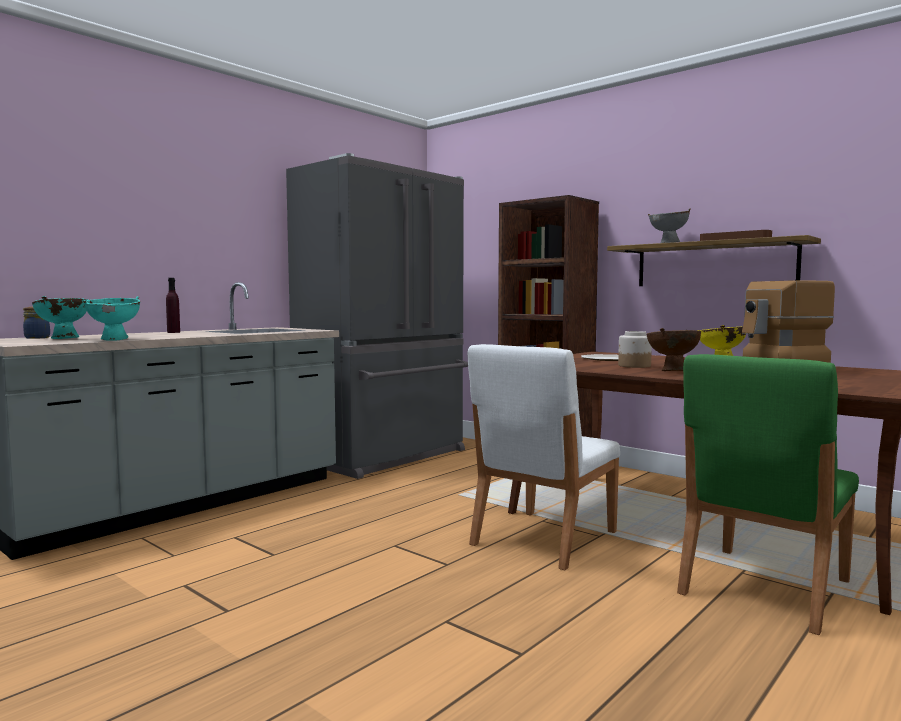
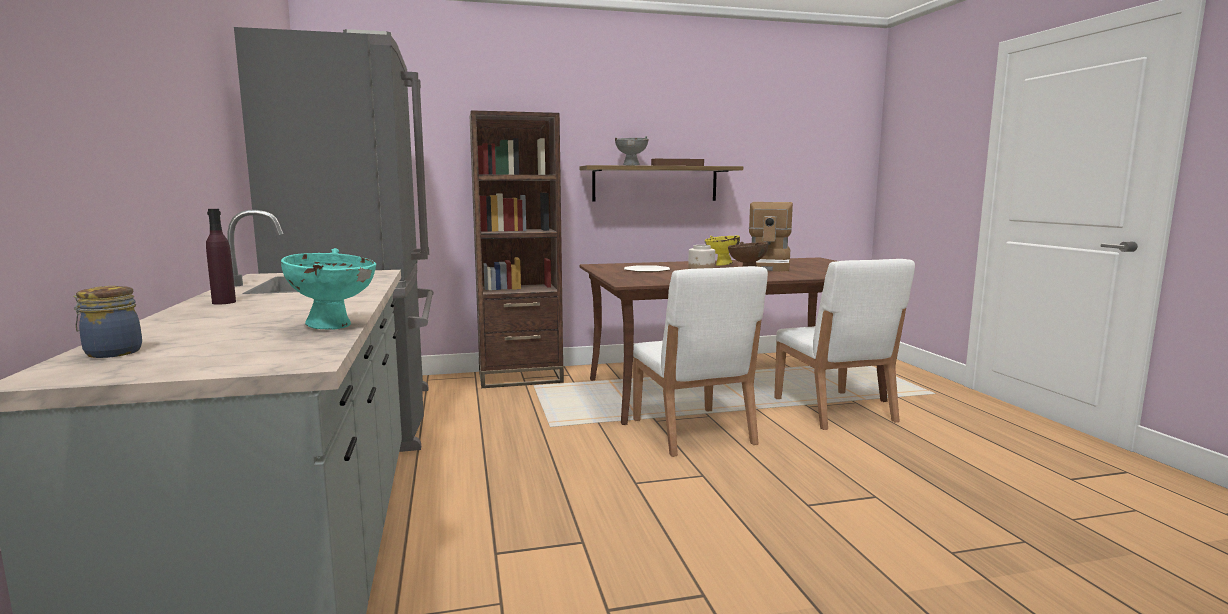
camera: 55 degrees left, 5 degrees up
turquoise bowl [32,296,88,339] -> none
green chair [677,354,859,635] -> white chair [774,259,915,430]

